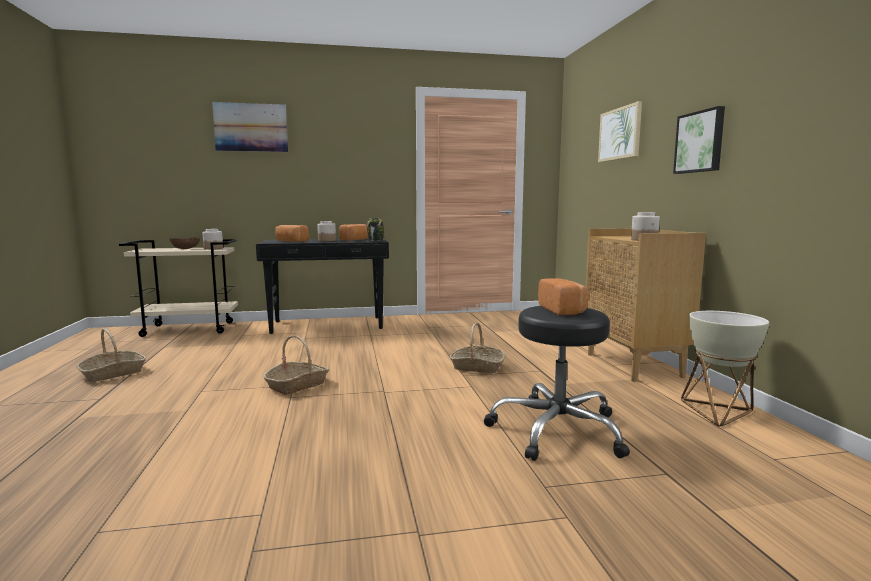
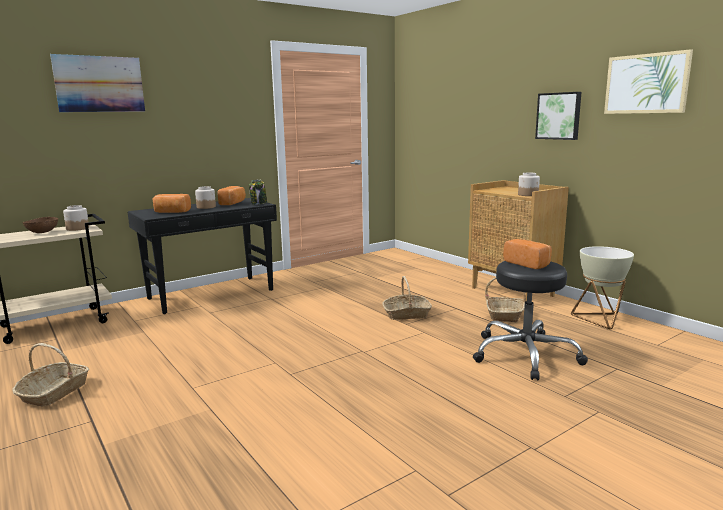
camera: 25 degrees left, 5 degrees up
basket [263,335,329,395] -> basket moved to [485,277,526,322]
picture [598,101,642,162] -> picture moved to [604,49,693,114]

